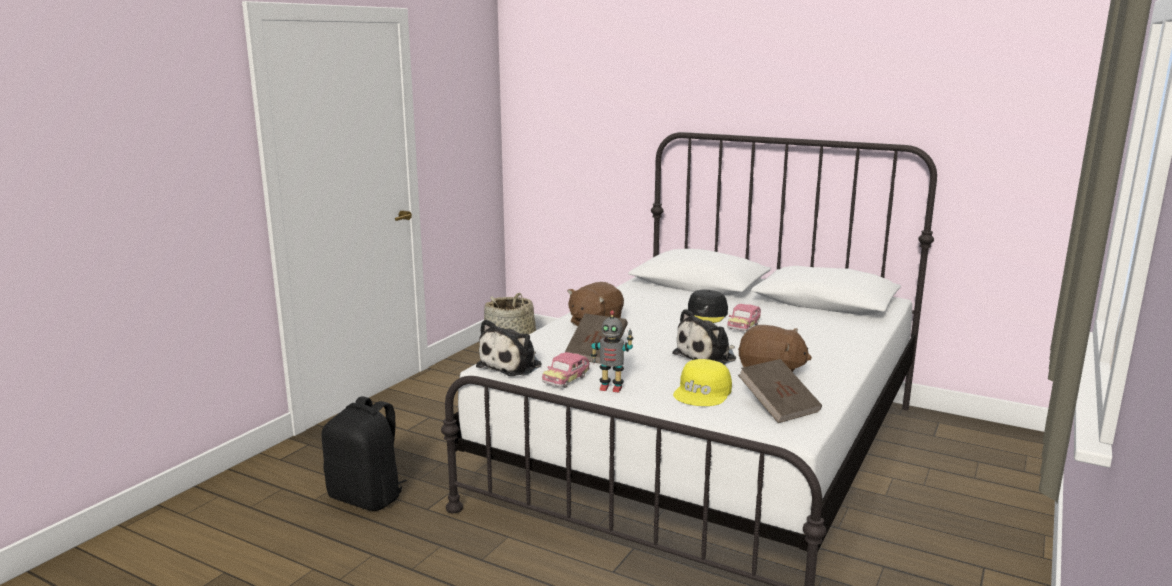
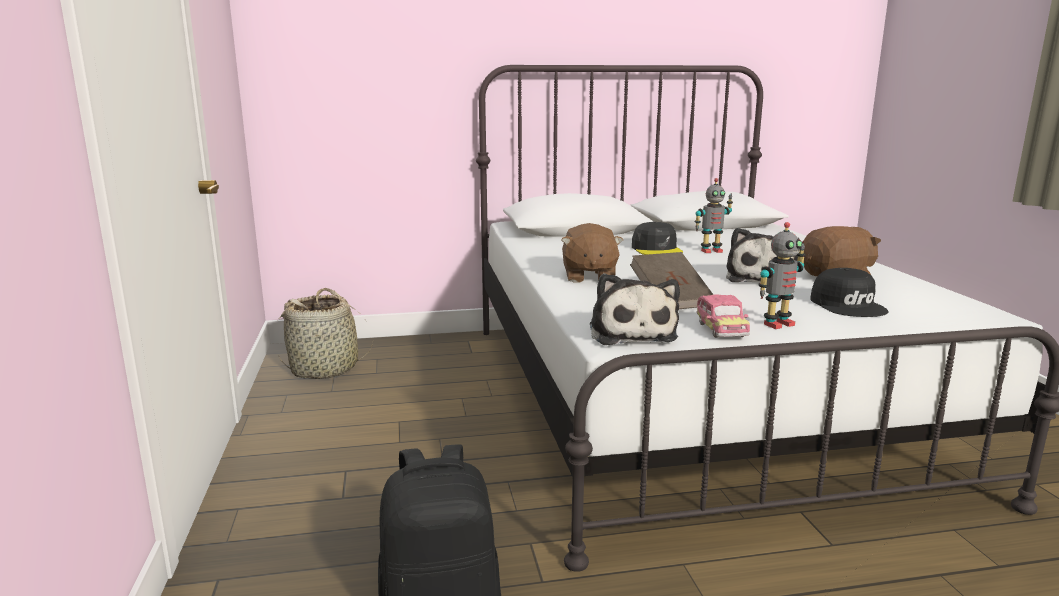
camera: 40 degrees left, 0 degrees up
yellow cap [673,359,732,406] -> black cap [810,268,889,317]
toy car [727,304,761,331] -> toy robot [694,178,733,253]
brown book [738,359,822,423] -> none

